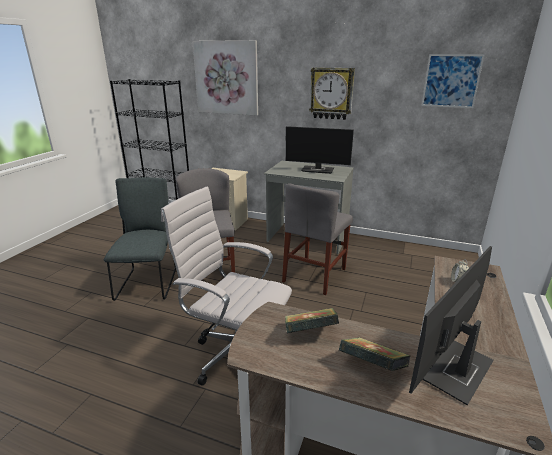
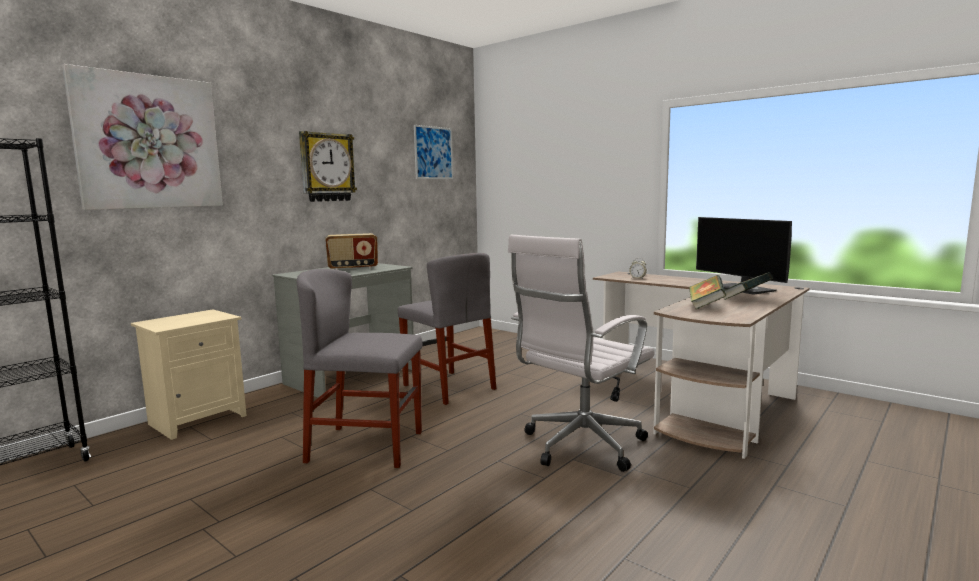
camera: 70 degrees left, 15 degrees down
grey chair [104,177,176,301] -> none
monitor [285,126,354,174] -> radio [325,233,378,270]

